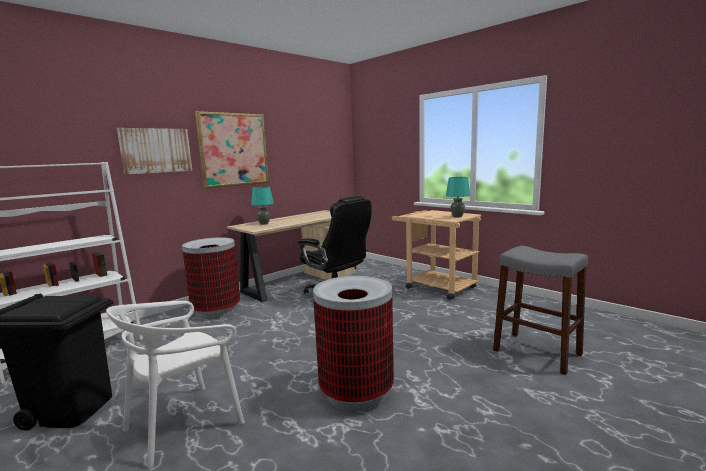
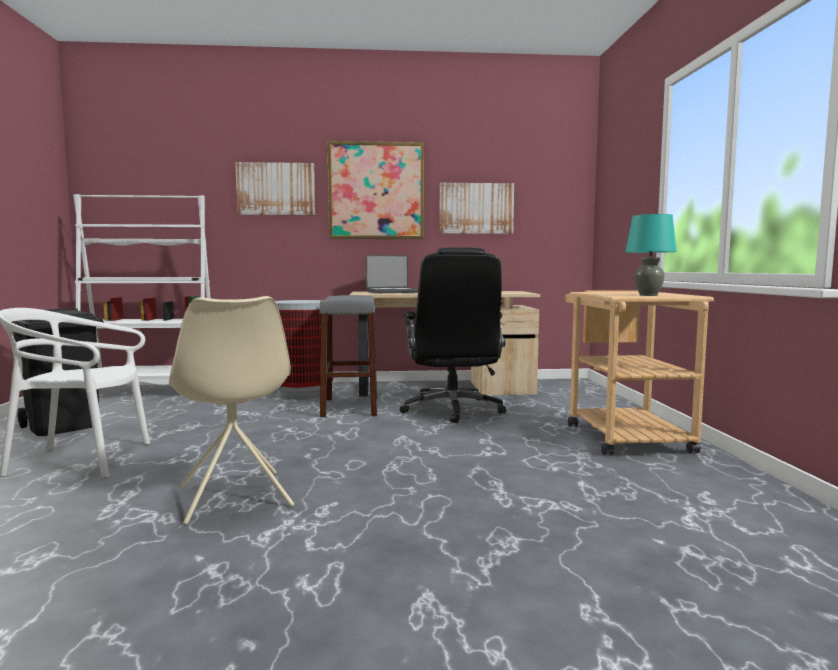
camera: 40 degrees right, 5 degrees down
turquoise table lamp [251,187,274,225] -> laptop [366,255,418,293]
trash can [313,276,394,412] -> beige chair [169,296,294,525]
grey stool [493,246,588,375] -> grey stool moved to [319,295,377,417]
none -> picture [439,183,514,234]

